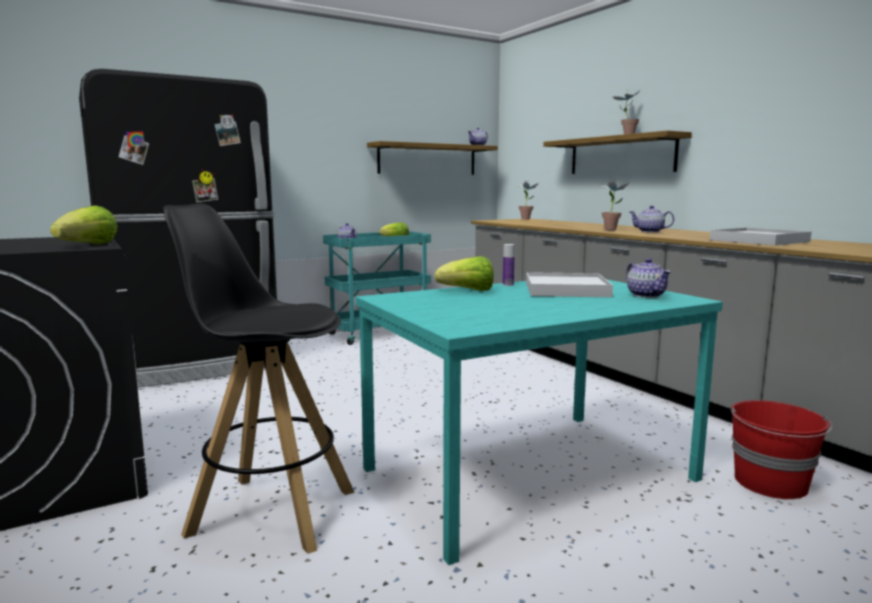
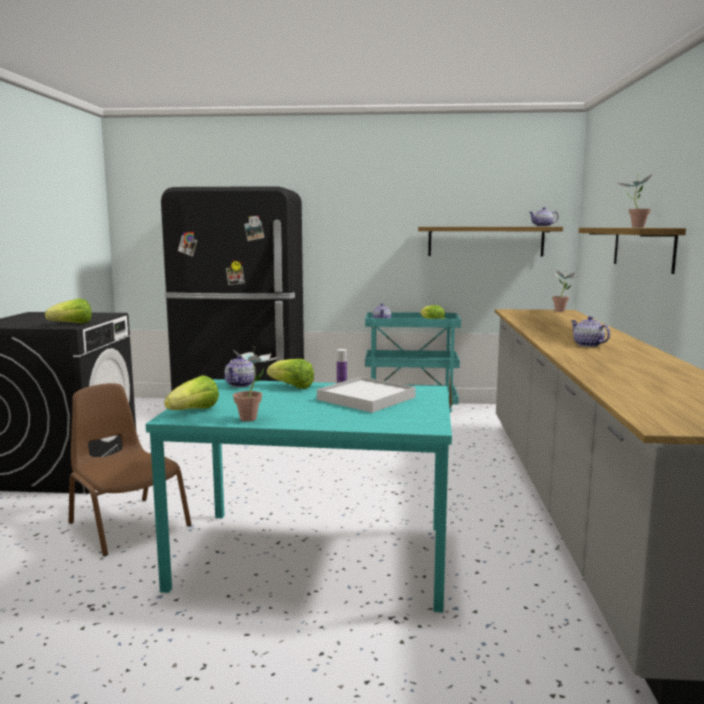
camera: 35 degrees right, 0 degrees up
black stool [163,203,355,554] -> brown chair [69,383,191,556]
potted plant [598,179,630,230] -> potted plant moved to [232,346,278,422]
teapot [626,258,671,298] -> teapot moved to [224,355,256,387]
white tray [710,228,812,246] -> none
red bucket [731,400,833,499] -> none
none -> lettuce [164,375,219,410]

